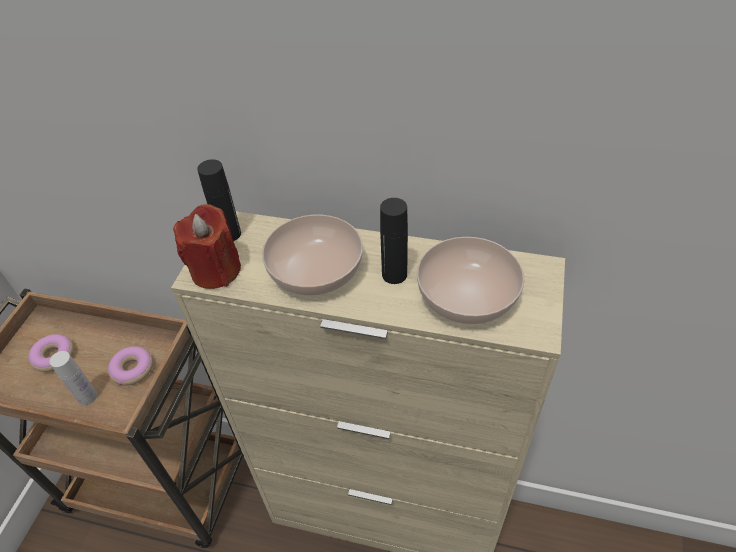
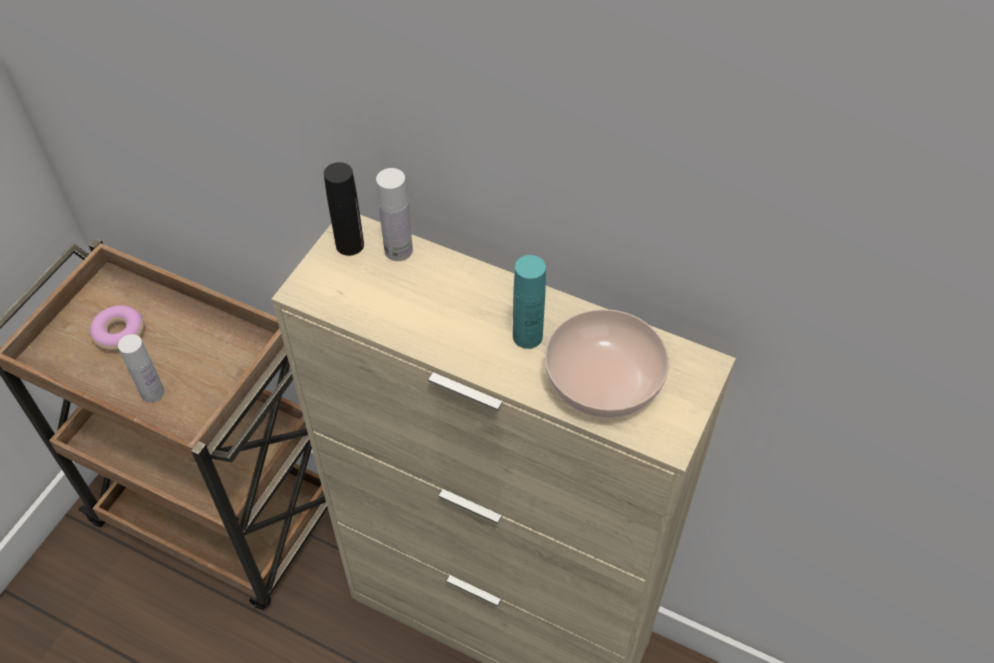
camera: 10 degrees right, 5 degrees up
donut [108,346,153,386] -> none
red candle [173,204,241,289] -> none
bowl [262,215,363,296] -> none
black bottle [380,198,408,284] -> turquoise bottle [513,255,546,349]
none -> white bottle [376,168,413,261]

